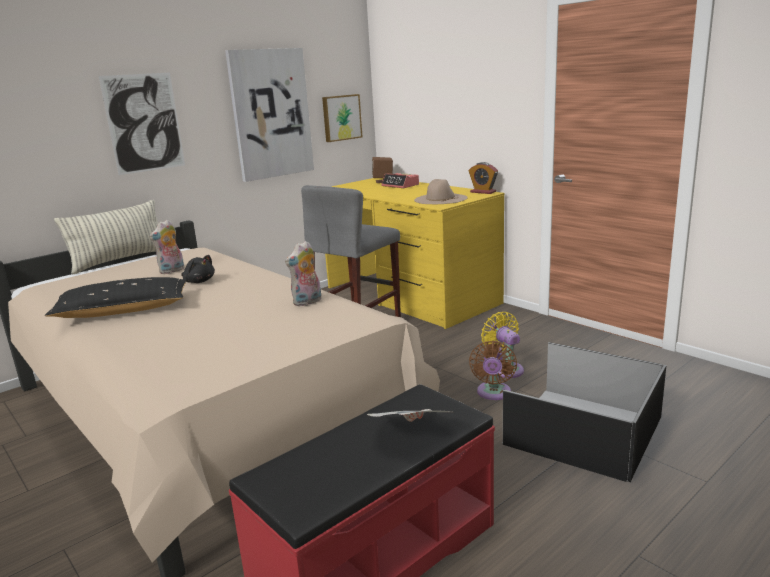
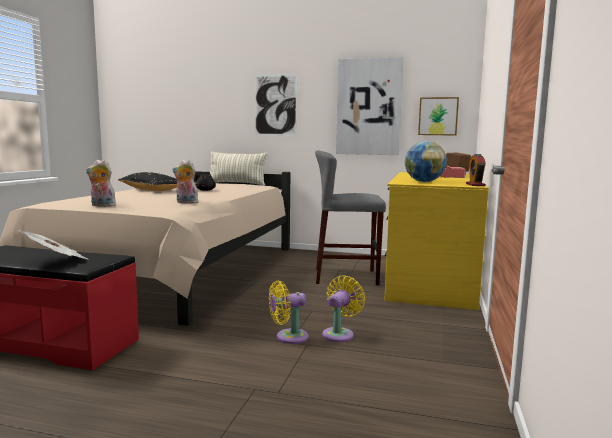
camera: 55 degrees right, 10 degrees down
plush toy [149,220,184,274] -> plush toy moved to [86,159,116,207]
beige hat [414,179,467,204] -> globe [405,141,447,182]
brown fan [469,341,517,400] -> yellow fan [269,281,309,344]
black storage box [502,342,666,482] -> none

